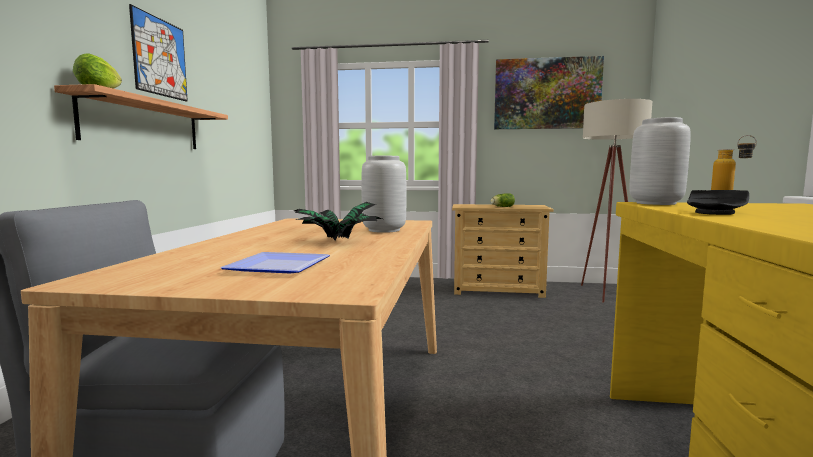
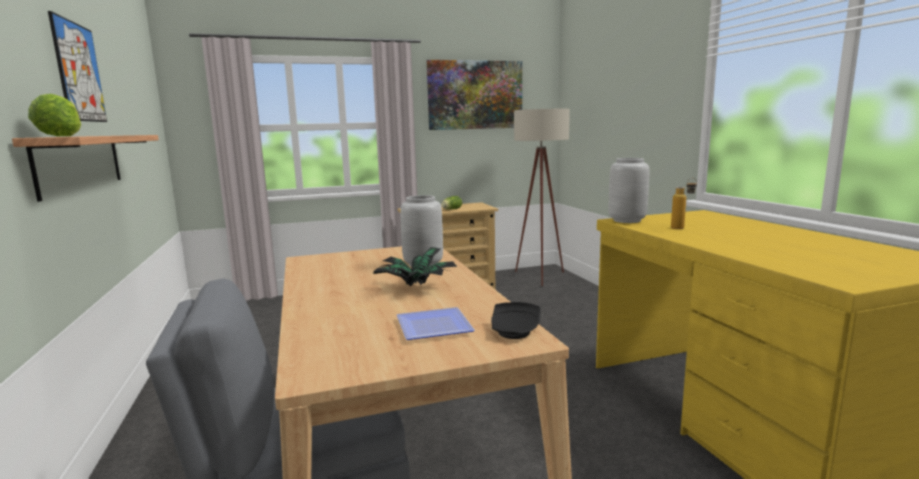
camera: 25 degrees left, 5 degrees up
black plate [687,190,749,215] -> black plate moved to [491,302,541,339]

